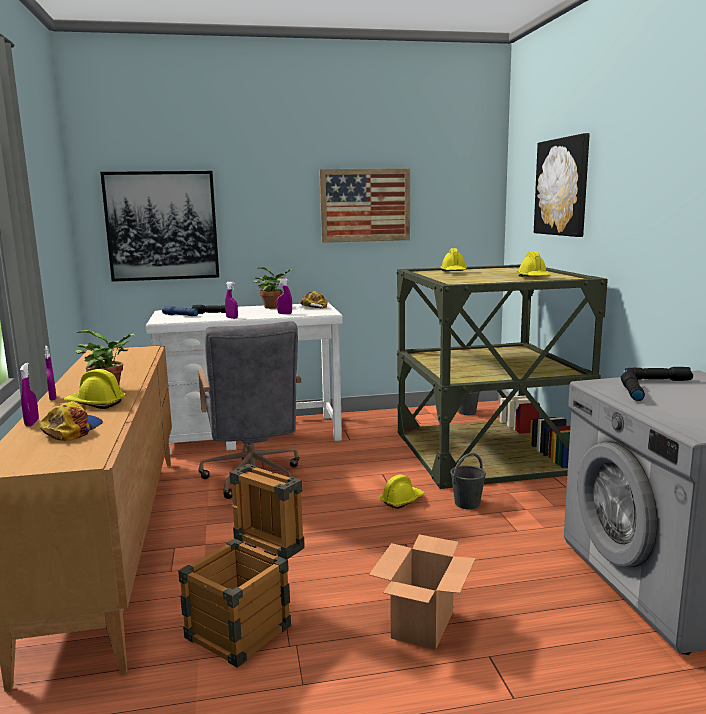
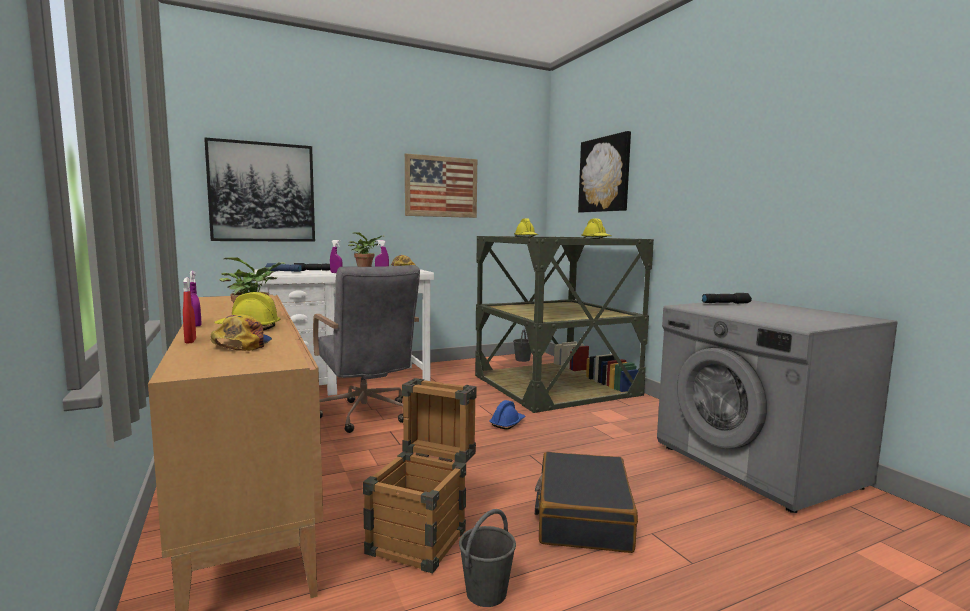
camera: 15 degrees left, 5 degrees down
purple spray bottle [20,363,39,426] -> red spray bottle [183,277,196,344]
cardboard box [369,535,476,650] -> black suitcase [535,452,638,553]
yellow hard hat [380,475,425,509] -> blue hard hat [489,400,526,430]
grey bucket [450,453,486,509] -> grey bucket moved to [459,509,516,607]
black flashlight [621,371,645,401] -> none

